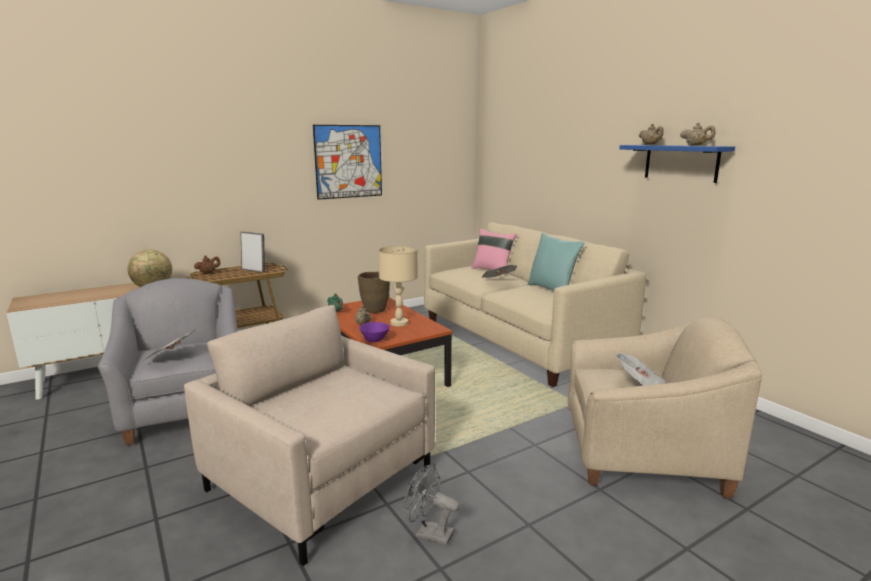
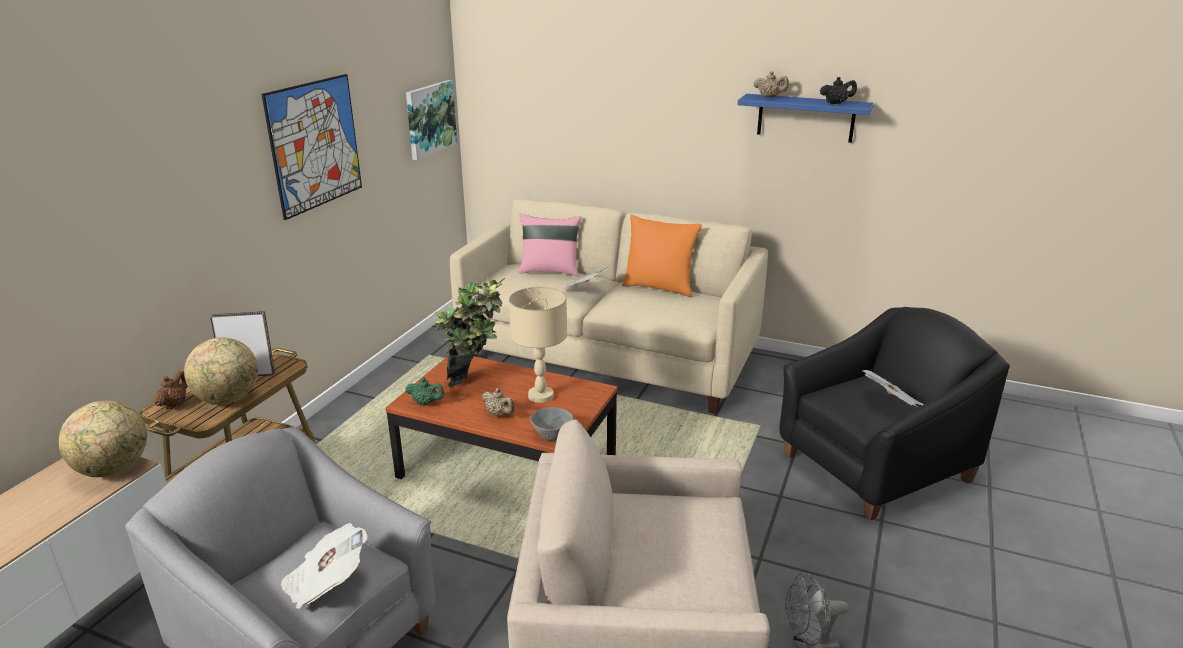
camera: 35 degrees left, 10 degrees up
brown vase [358,272,390,313] -> potted plant [434,277,505,387]
purple bowl [359,322,390,342] -> grey bowl [530,407,573,441]
turquoise pillow [528,233,585,291] -> orange pillow [622,215,702,297]
beige armchair [568,317,762,499] -> black armchair [779,307,1010,520]
beige teapot [680,123,715,146] -> black teapot [820,77,857,104]
none -> globe [184,338,258,405]
none -> picture [406,80,457,160]

